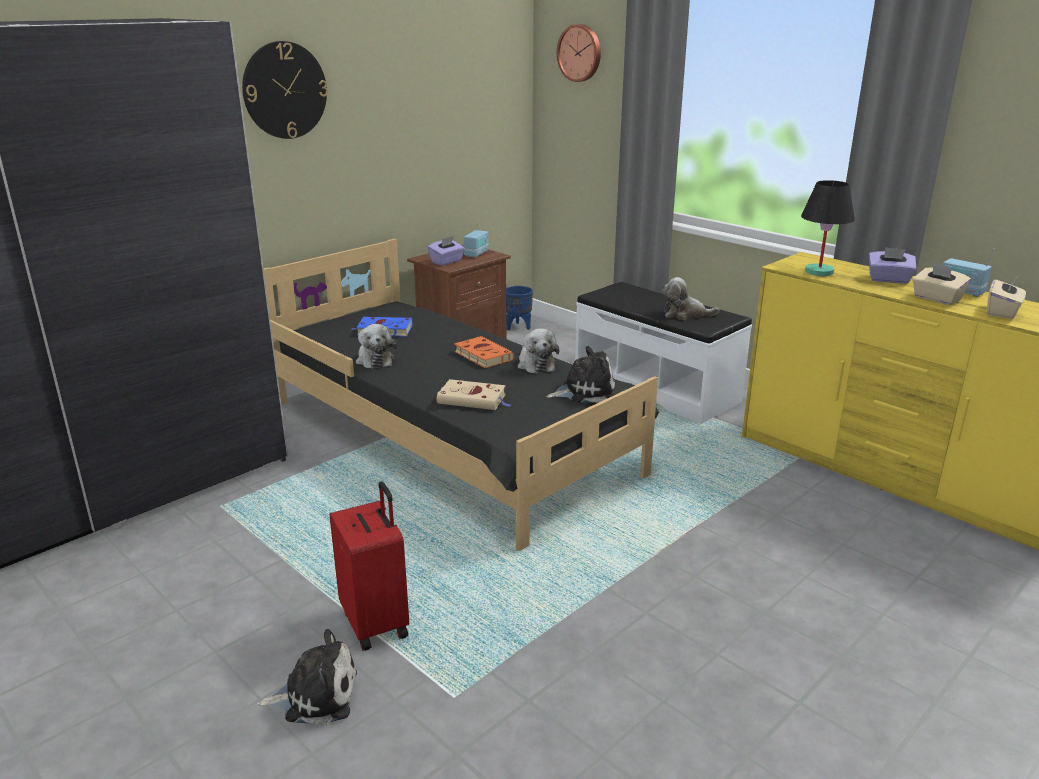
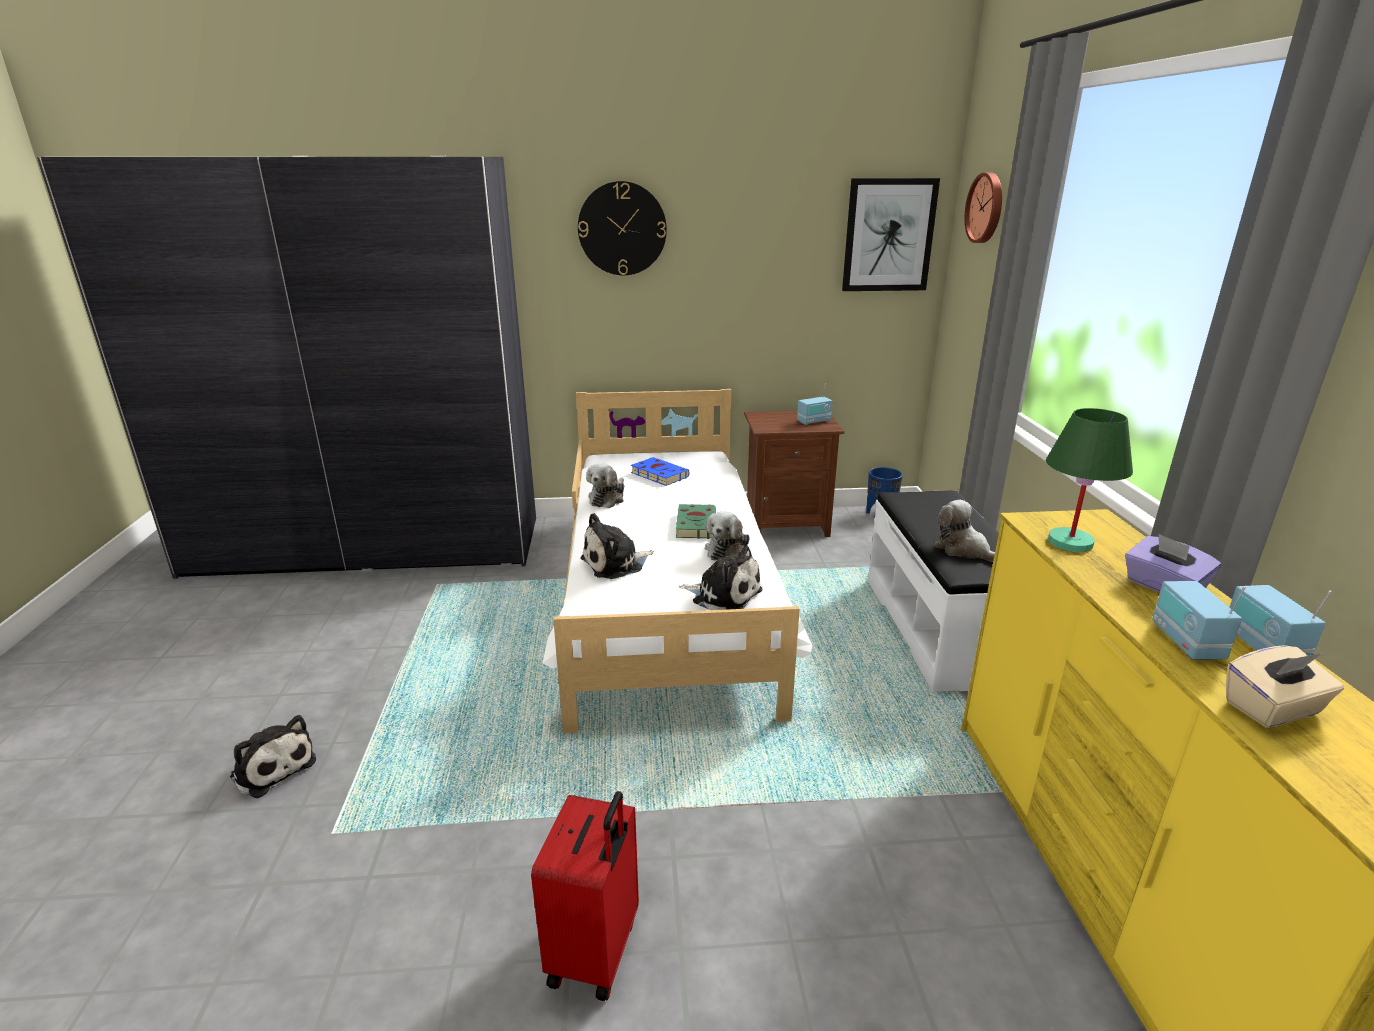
camera: 40 degrees right, 0 degrees up
black bed [264,239,659,551] -> white bed [543,389,812,733]
red suitcase [330,481,409,651] -> red suitcase moved to [531,791,639,1001]
purple tissue box [428,236,465,265] -> none
beige book [437,379,511,410] -> plush toy [581,513,654,579]
orange book [454,336,514,368] -> green book [676,504,716,539]
black table lamp [801,180,855,276] -> green table lamp [1046,408,1133,552]
beige tissue box [912,263,971,305] -> radio [1152,581,1246,660]
none -> picture [842,178,940,291]

